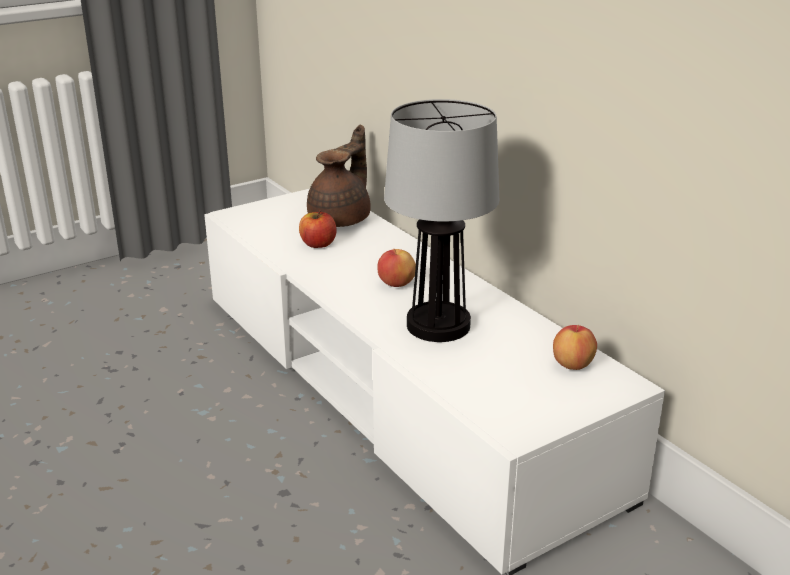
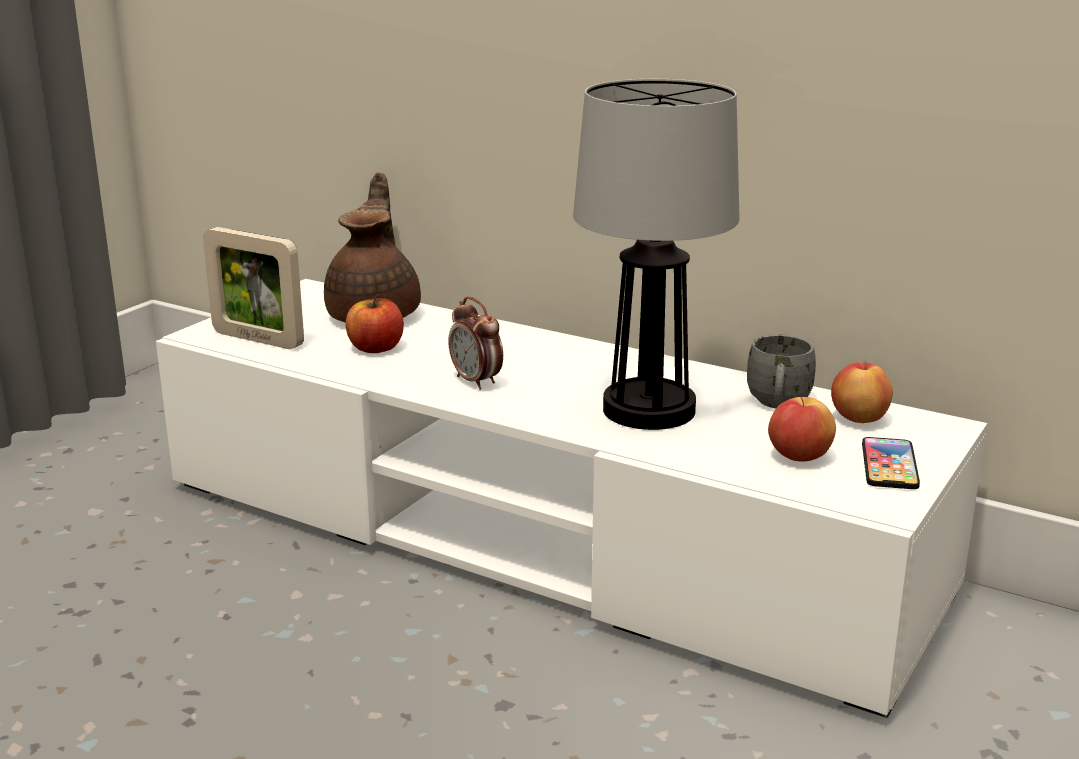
camera: 25 degrees left, 5 degrees down
apple [377,249,416,287] -> apple moved to [768,396,836,461]
none -> picture frame [203,227,304,349]
none -> alarm clock [448,297,503,390]
none -> grey mug [747,334,816,408]
none -> phone [862,437,920,489]

